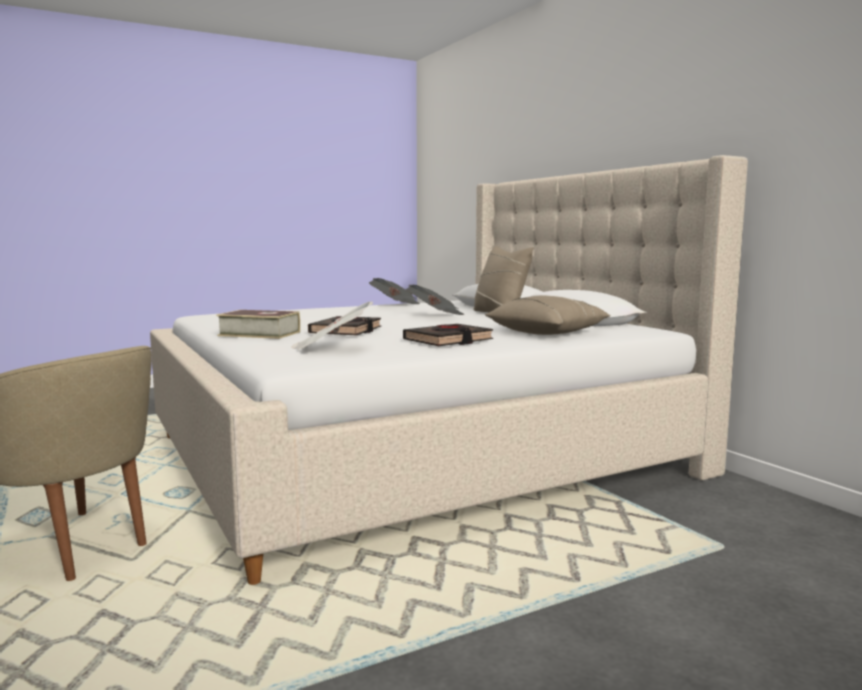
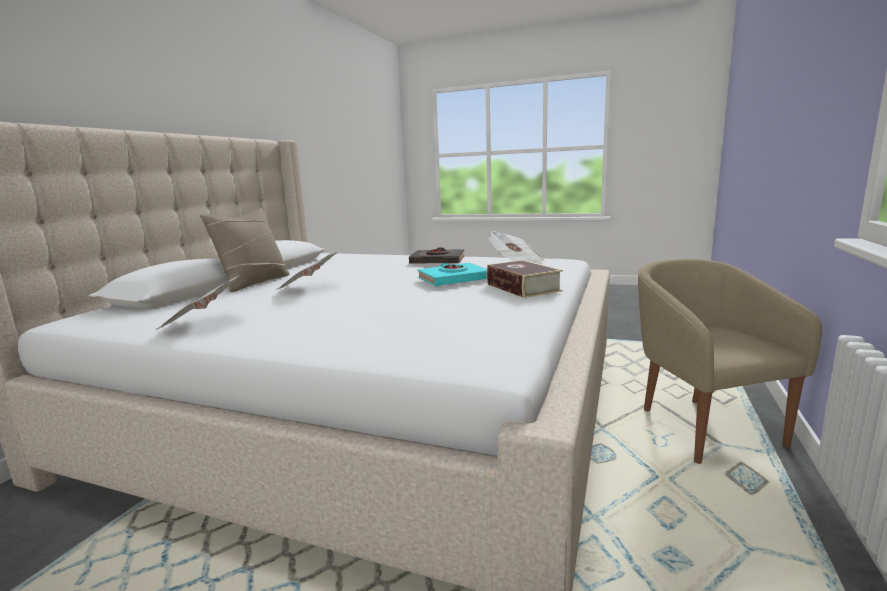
camera: 130 degrees left, 5 degrees up
black book [308,316,381,335] -> turquoise book [417,263,487,286]
beige pillow [485,295,611,335] -> none

